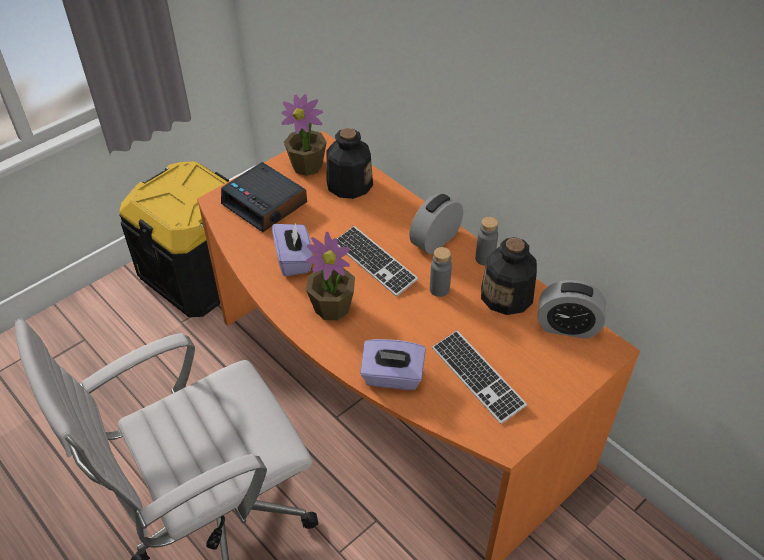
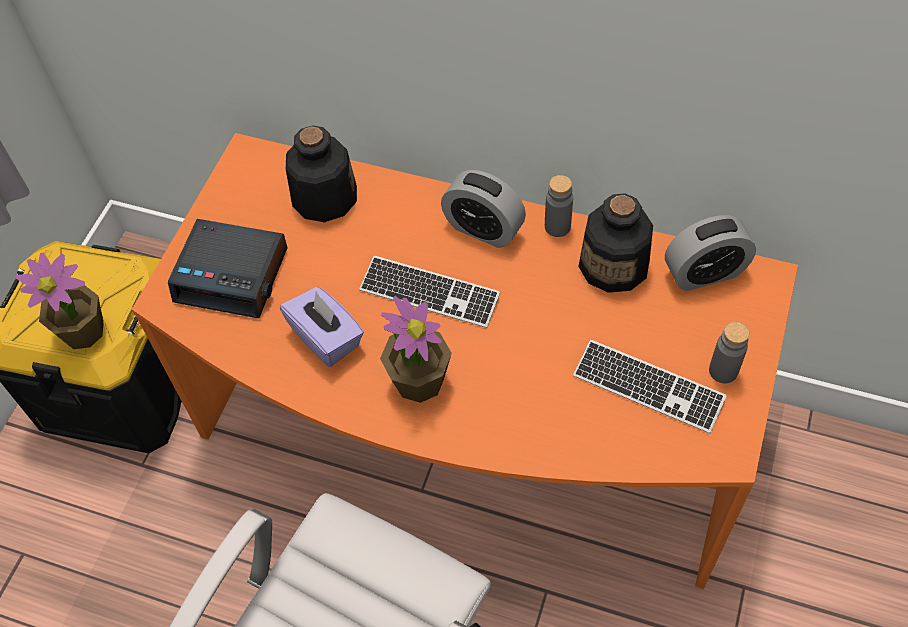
camera: 25 degrees left, 10 degrees up
potted plant [282,94,327,176] -> potted plant moved to [16,253,104,349]
purple tissue box [360,339,426,390] -> none
alarm clock [409,193,463,254] -> alarm clock turned 75 degrees counterclockwise [441,170,526,248]
grey bottle [430,247,452,297] -> grey bottle moved to [709,322,749,383]

